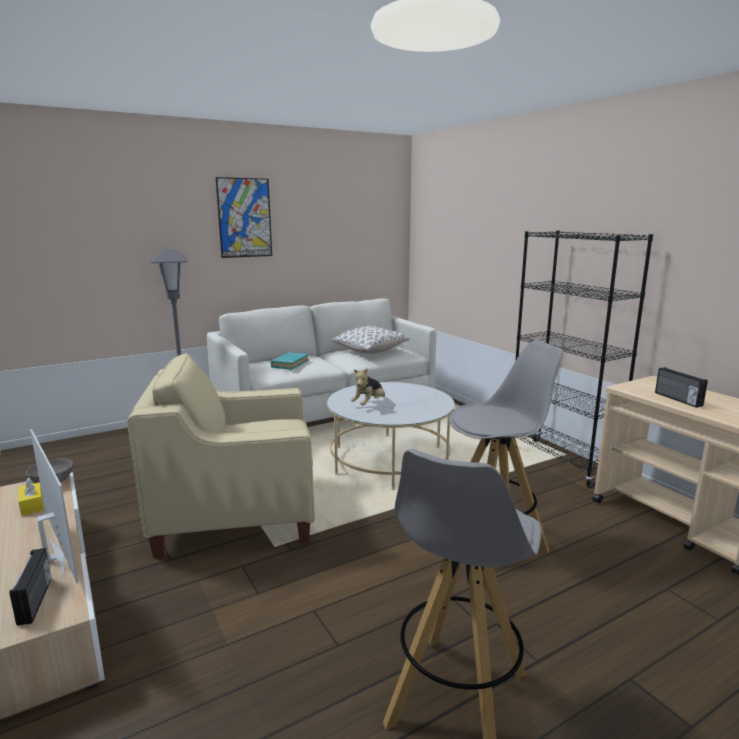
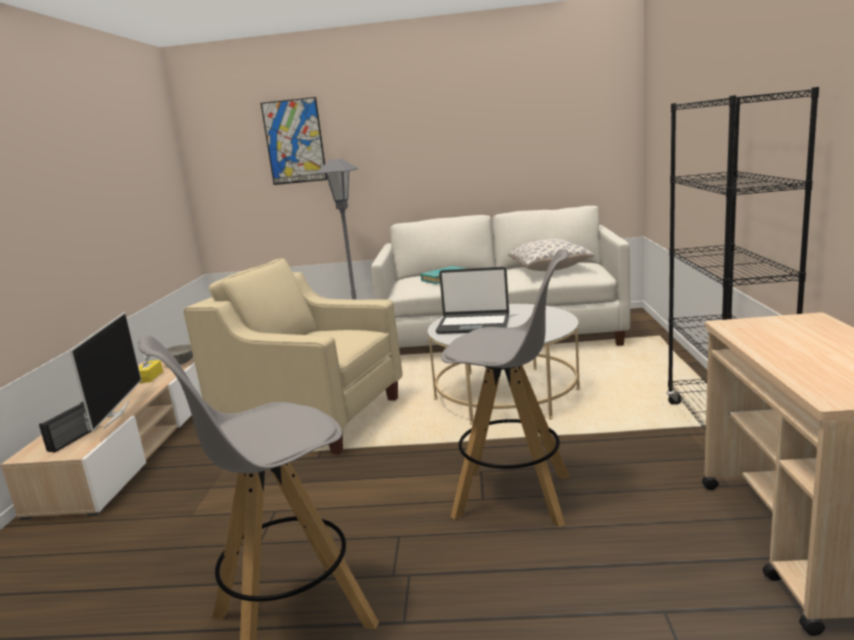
camera: 35 degrees right, 0 degrees up
picture [216,177,272,258] -> picture moved to [261,97,327,185]
plush toy [351,368,385,405] -> laptop [435,267,509,334]
radio [655,367,708,408] -> none

